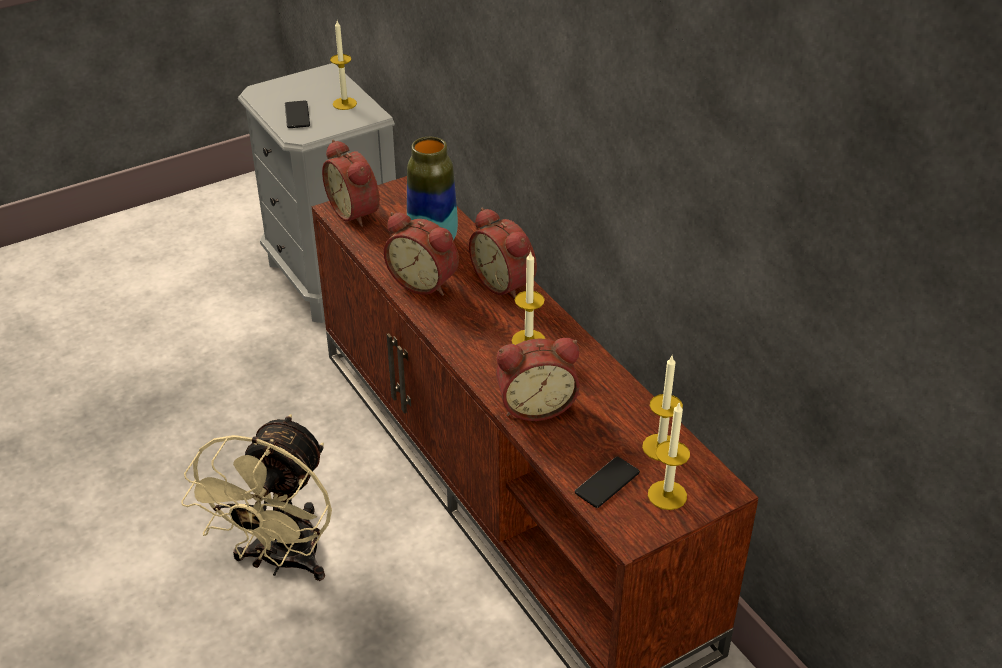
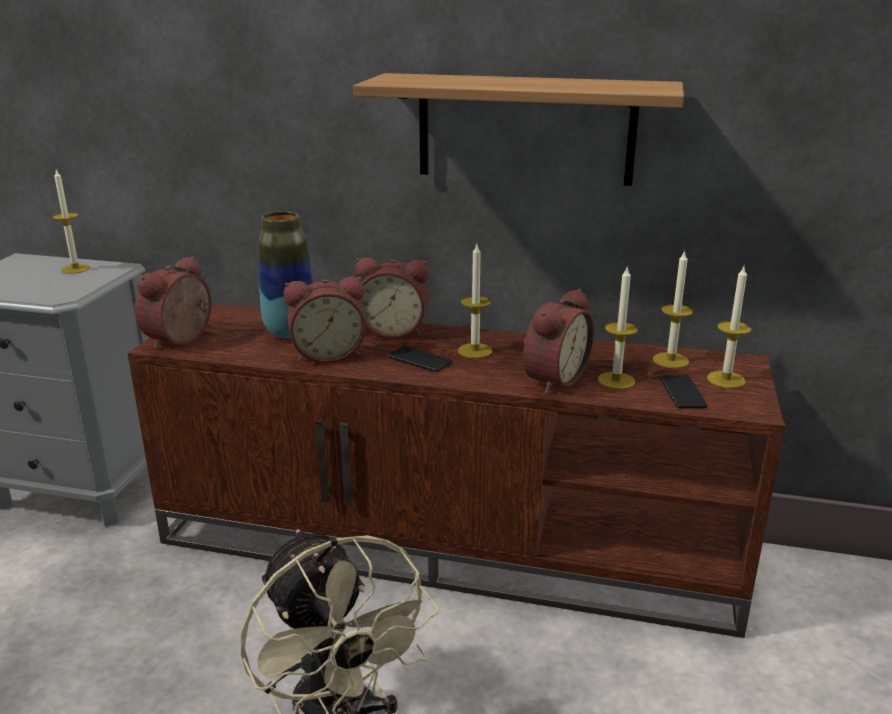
camera: 45 degrees left, 15 degrees down
phone [285,100,310,128] -> phone moved to [388,346,452,372]
alarm clock [322,140,380,227] -> alarm clock turned 105 degrees clockwise [135,256,212,350]
none -> shelf [353,73,684,186]
none -> candle [598,265,638,389]

